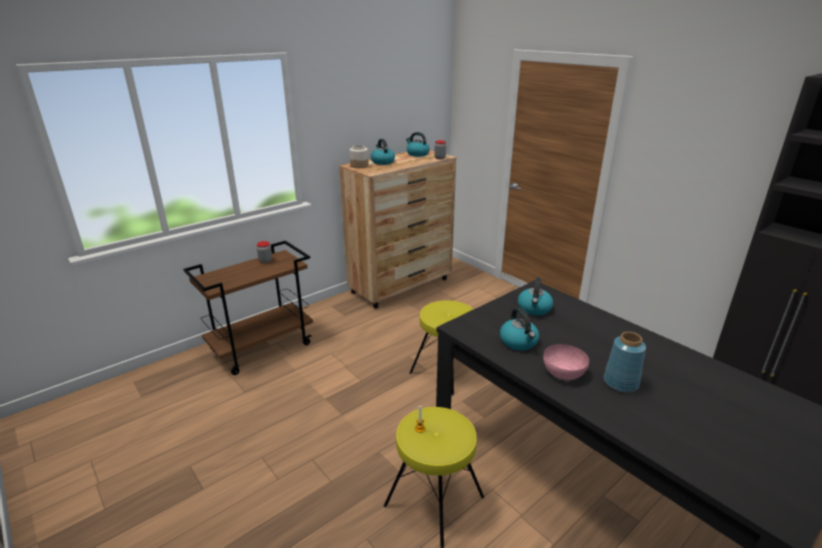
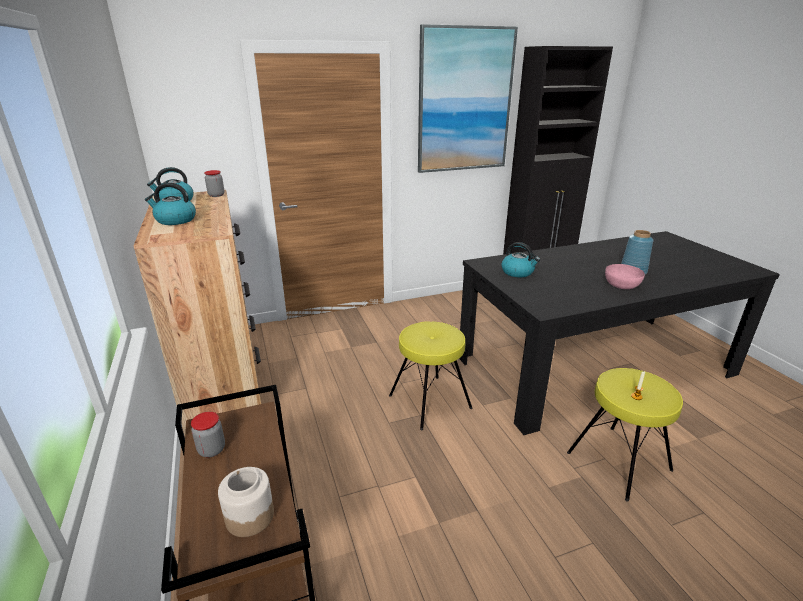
camera: 70 degrees left, 0 degrees up
jar [350,145,369,168] -> jar moved to [218,467,274,537]
kettle [500,308,539,350] -> none
none -> picture [418,24,518,173]

